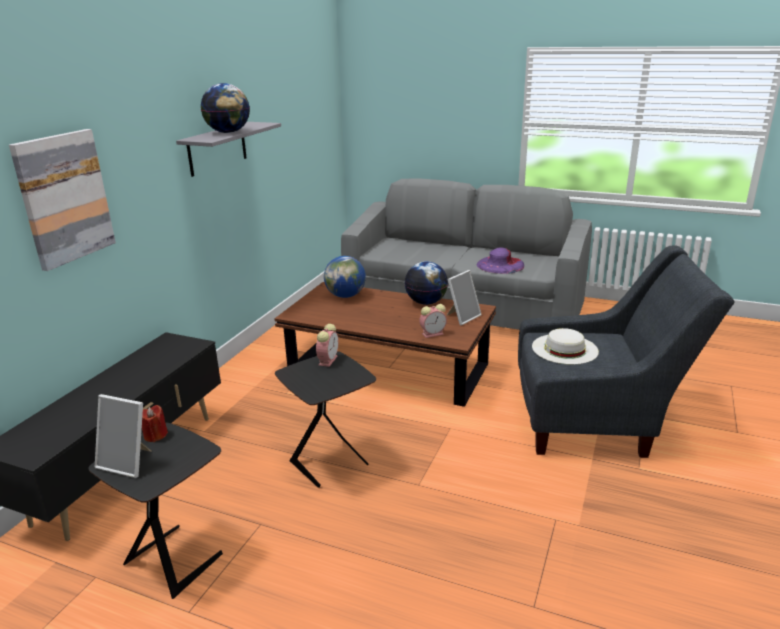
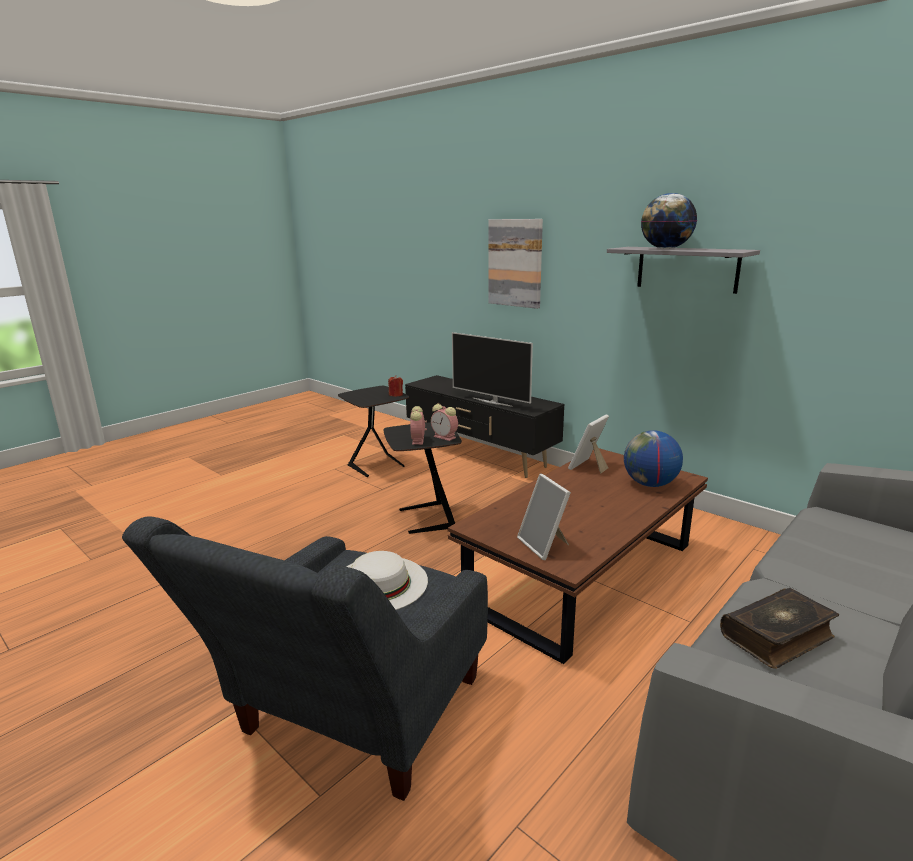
camera: 110 degrees right, 5 degrees down
picture frame [95,394,152,478] -> picture frame moved to [568,414,609,474]
globe [405,261,448,305] -> none
alarm clock [419,304,447,338] -> alarm clock moved to [410,406,427,445]
purple hat [477,247,524,274] -> book [720,588,839,669]
none -> television [452,332,533,407]

